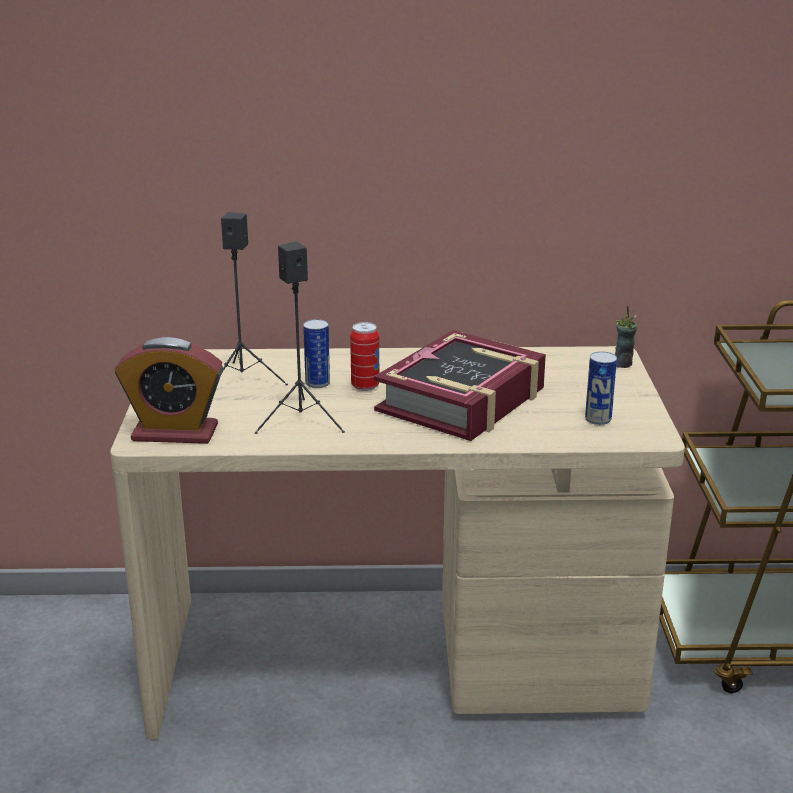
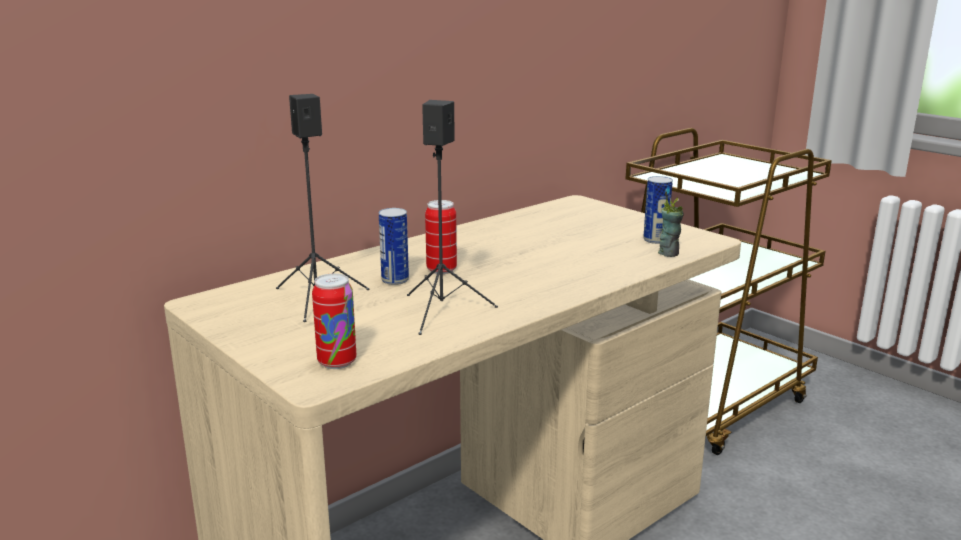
camera: 40 degrees left, 5 degrees down
alarm clock [115,337,223,444] -> can [312,273,357,369]
book [374,330,546,441] -> none
cup [615,306,637,368] -> cup moved to [658,192,684,257]

